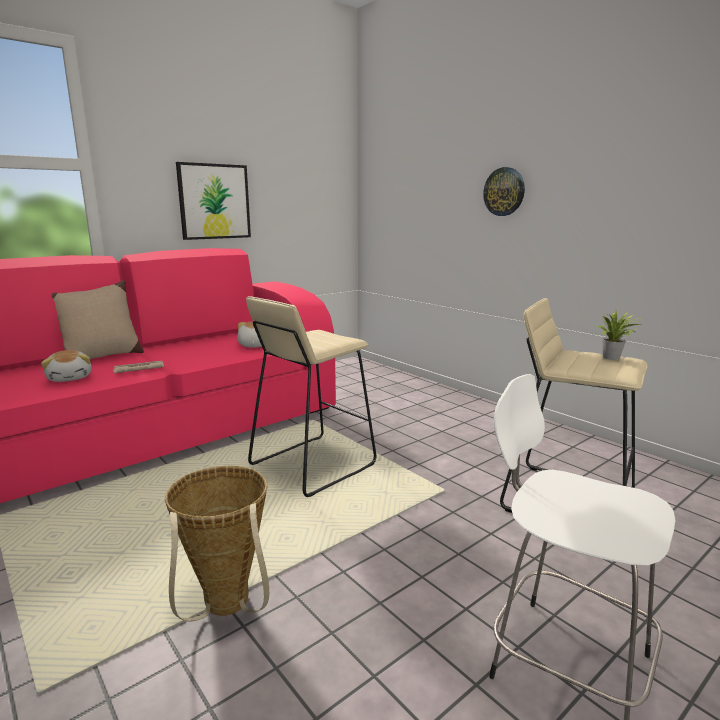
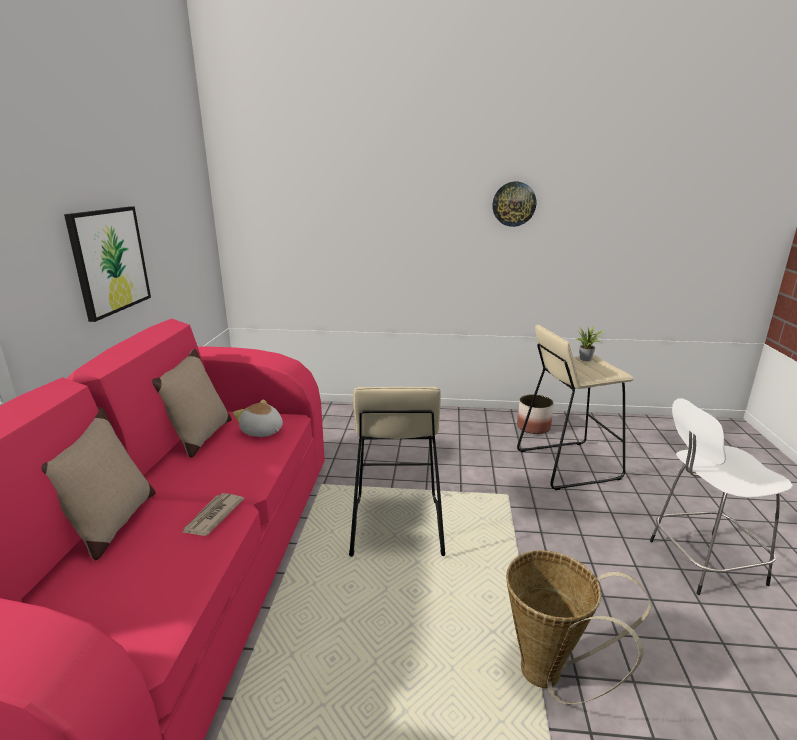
camera: 45 degrees left, 5 degrees up
plush toy [41,350,92,382] -> none
wall clock [483,167,525,216] -> wall clock moved to [492,182,536,227]
none -> beige pillow [152,349,232,458]
none -> planter [517,394,554,434]

